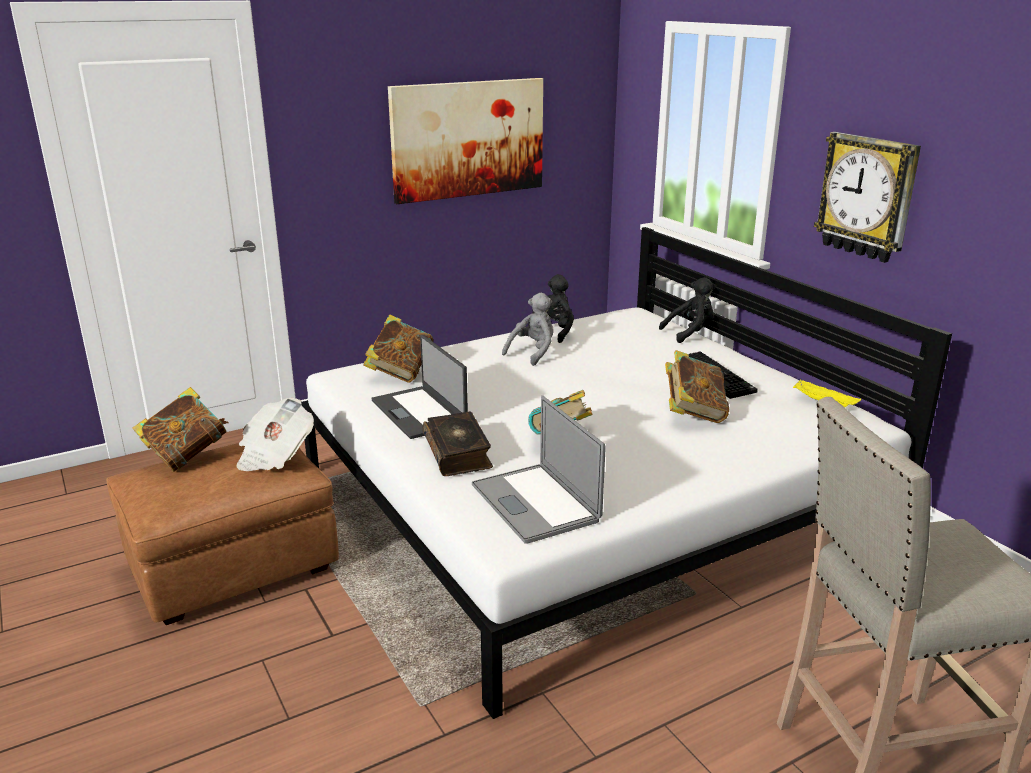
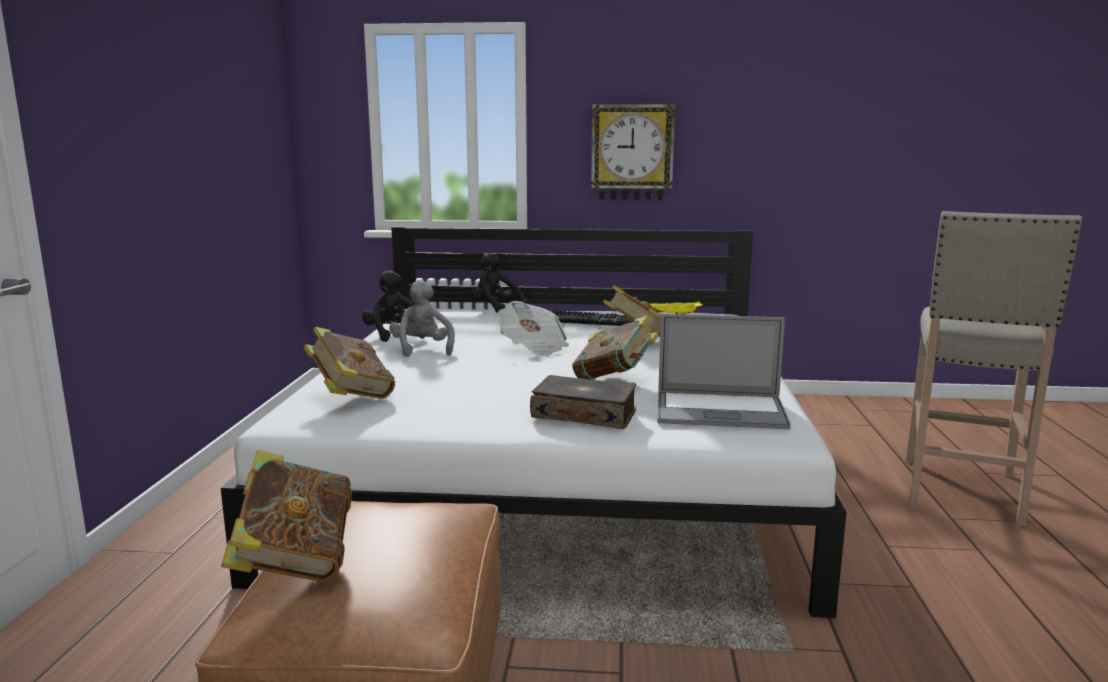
camera: 55 degrees left, 10 degrees down
newspaper [236,398,314,471] -> newspaper moved to [497,301,569,358]
laptop [371,335,468,439] -> none
picture [388,78,543,204] -> none
black plush toy [659,277,716,343] -> black plush toy turned 60 degrees counterclockwise [470,253,527,313]

